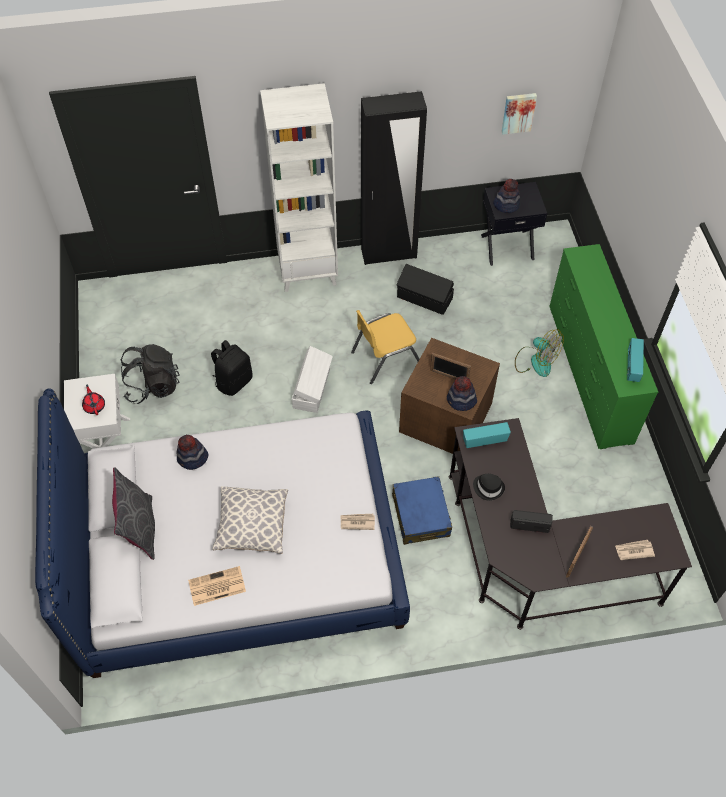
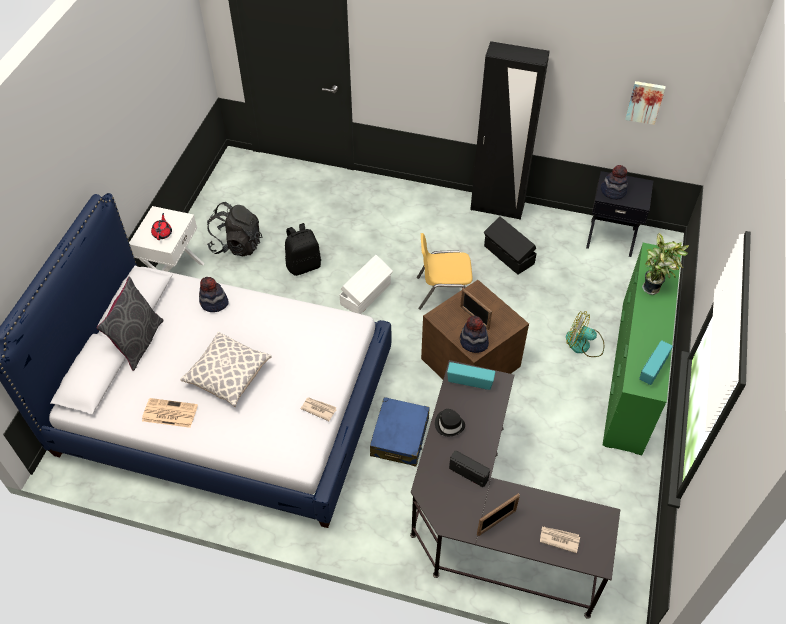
camera: 25 degrees right, 5 degrees down
white bookcase [260,83,338,292] -> none
fan [515,329,564,377] -> fan turned 135 degrees clockwise [566,311,604,357]
none -> potted plant [642,233,689,295]

